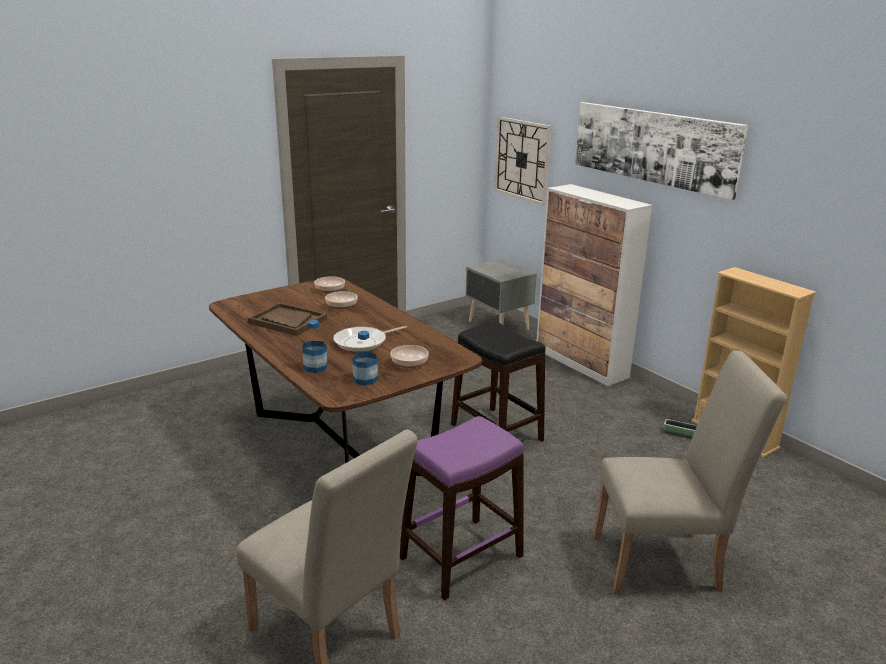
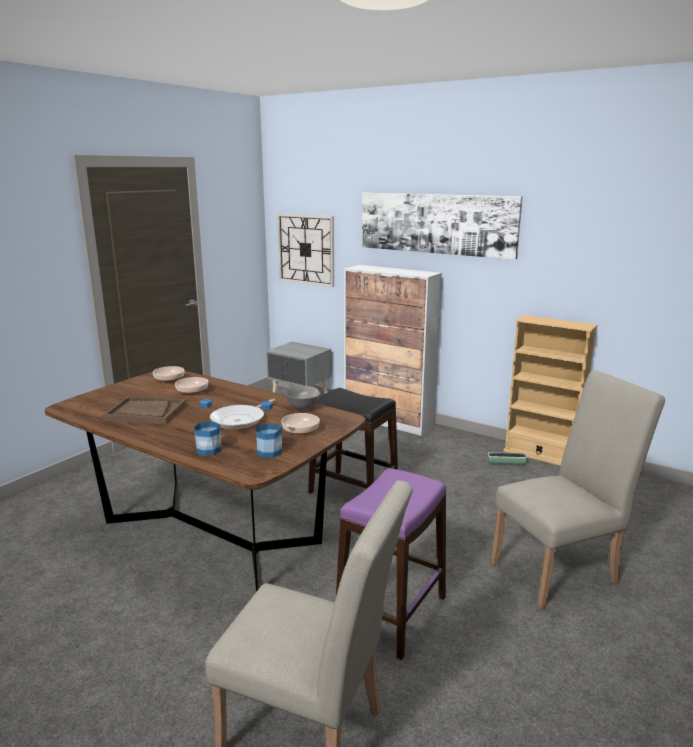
camera: 20 degrees left, 5 degrees down
none -> grey bowl [285,386,321,410]

